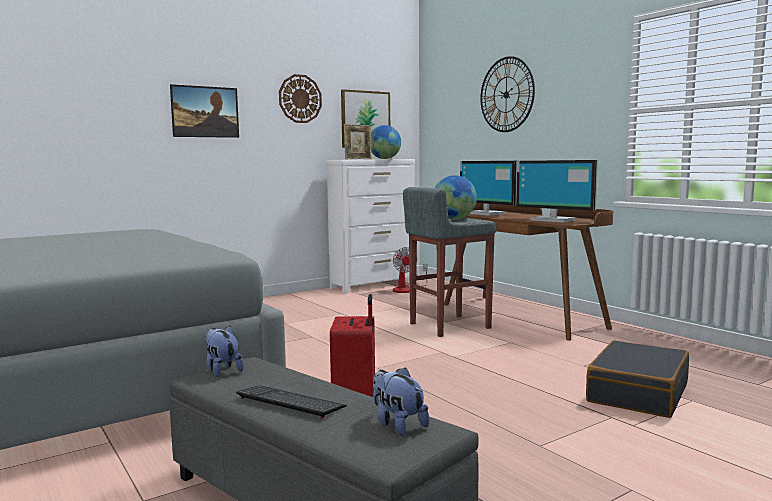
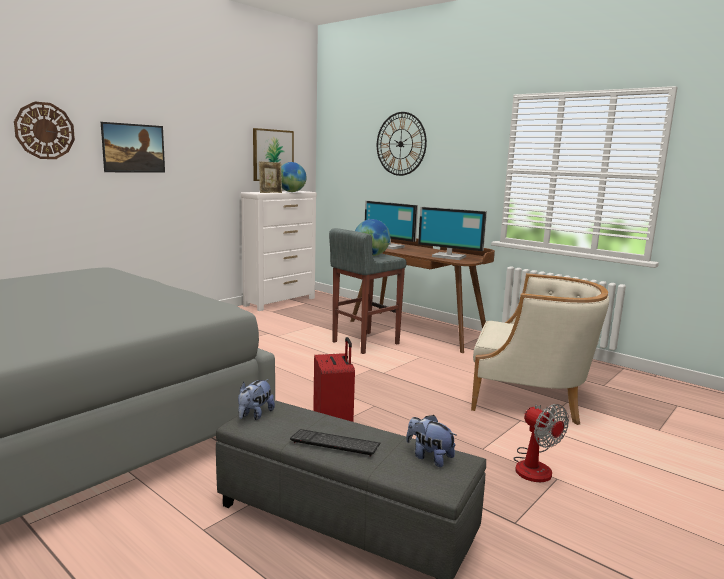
camera: 15 degrees left, 5 degrees up
plush toy [206,326,244,377] -> plush toy turned 105 degrees counterclockwise [238,379,275,420]
wall clock [279,74,322,123] -> wall clock moved to [14,101,75,159]
fan [393,247,428,293] -> fan moved to [513,404,569,482]
black suitcase [586,340,689,418] -> beige armchair [471,273,609,425]

